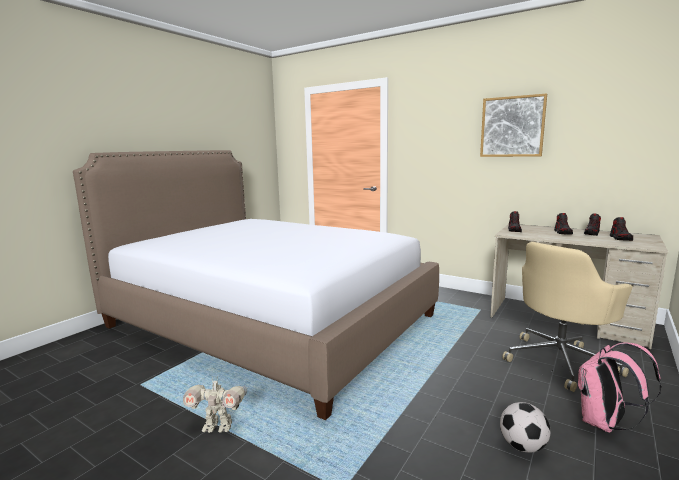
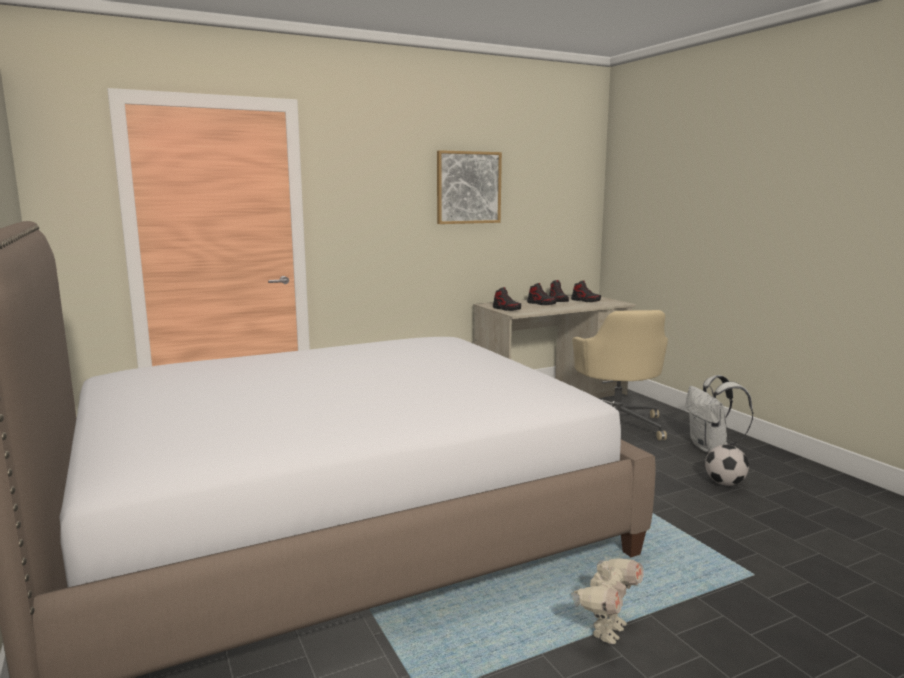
camera: 60 degrees left, 0 degrees up
pink backpack [578,342,662,433] -> white backpack [686,375,753,452]

